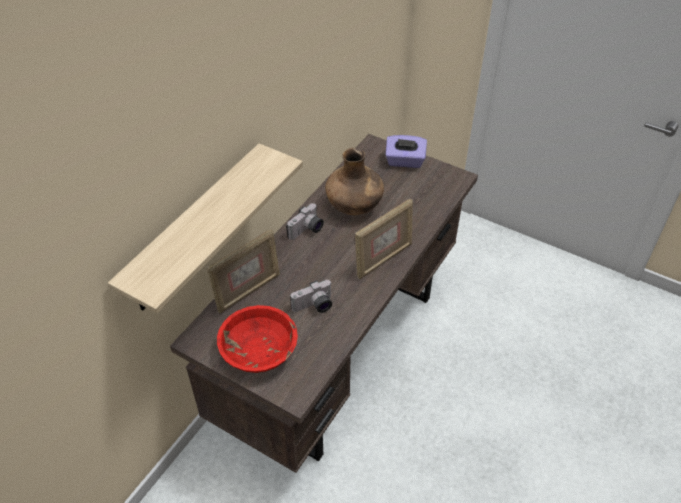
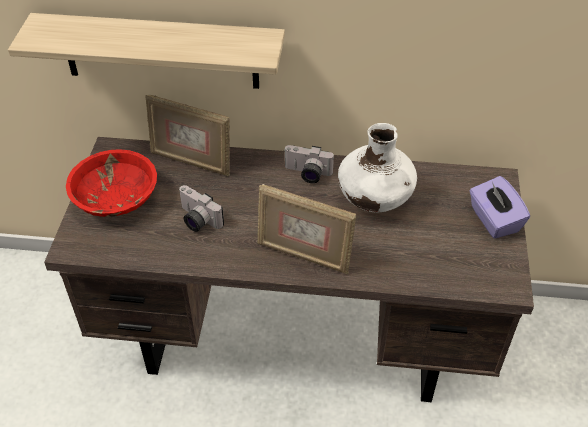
camera: 65 degrees right, 0 degrees up
brown vase [325,148,384,215] -> white vase [338,123,417,212]

